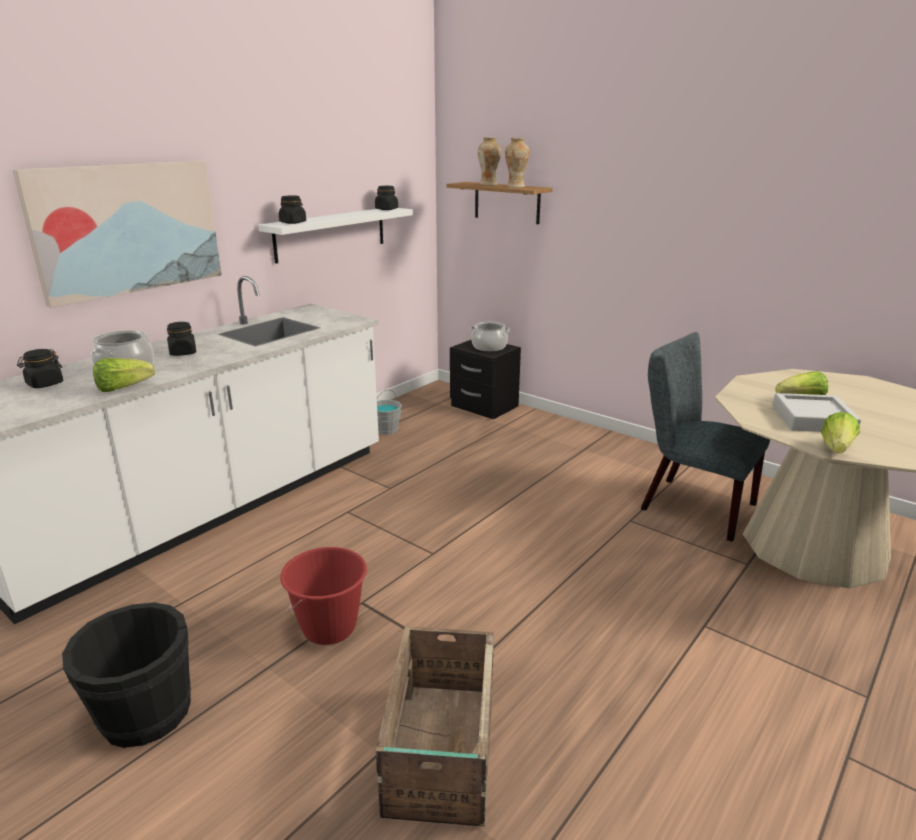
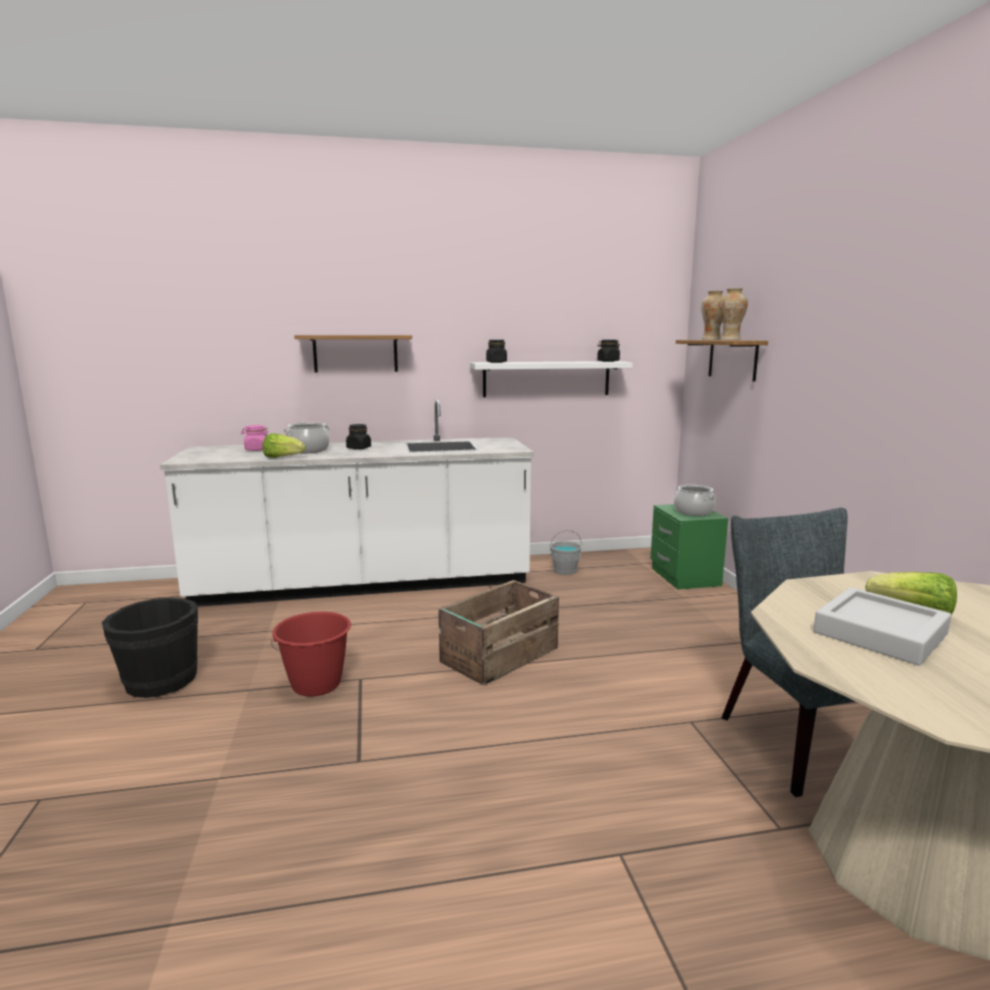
camera: 40 degrees right, 10 degrees down
picture [13,160,222,308] -> shelf [294,335,412,373]
black jar [17,349,63,388] -> pink jar [241,425,268,451]
crate [376,627,494,827] -> crate moved to [438,580,559,686]
black nightstand [450,340,521,419] -> green nightstand [650,504,728,590]
lettuce [821,412,860,453] -> none

